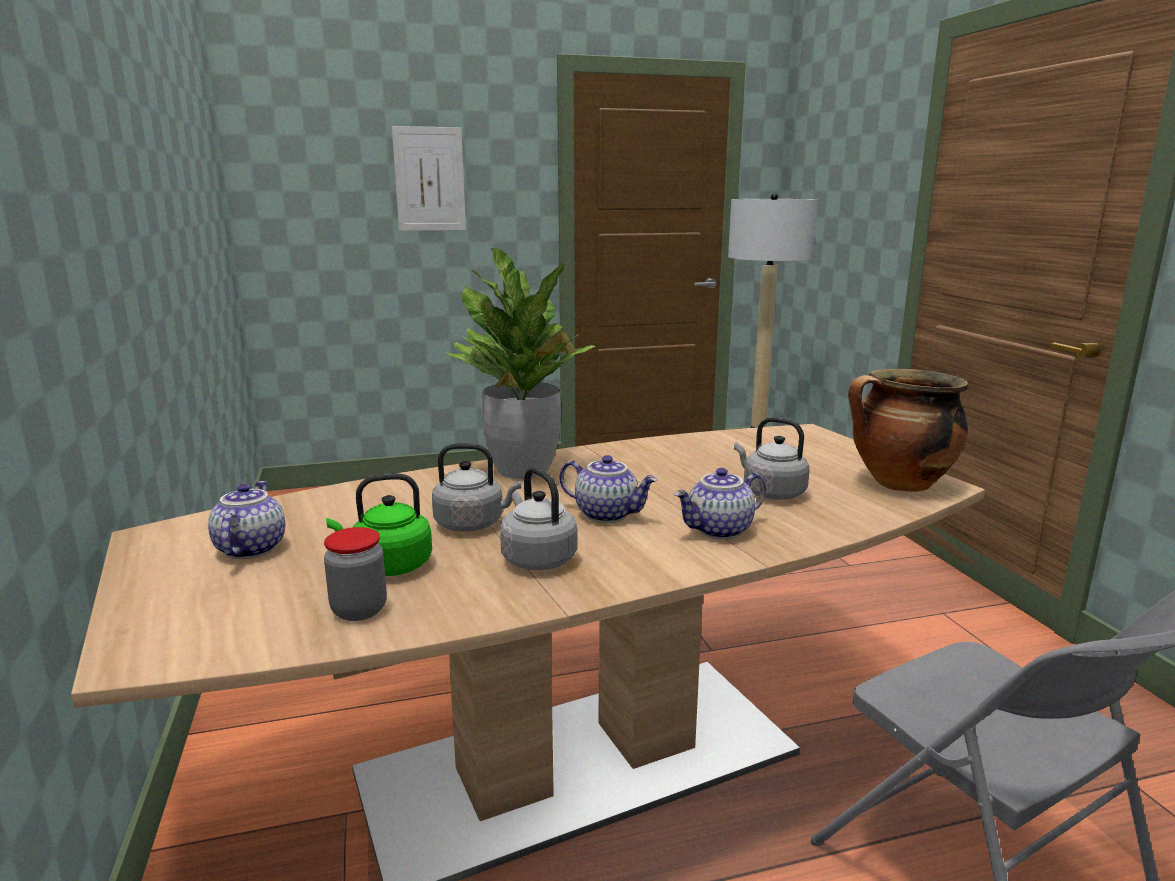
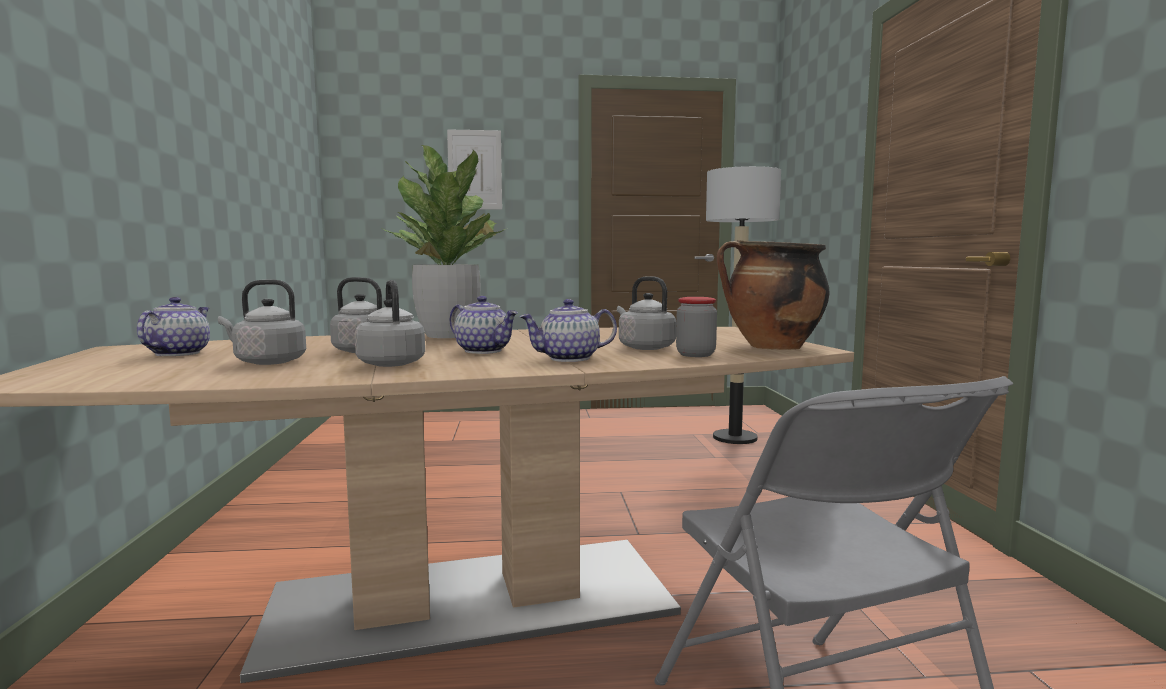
camera: 10 degrees right, 10 degrees down
jar [324,527,387,621] -> jar moved to [676,297,717,357]
green kettle [326,473,432,576] -> grey kettle [218,279,306,365]

